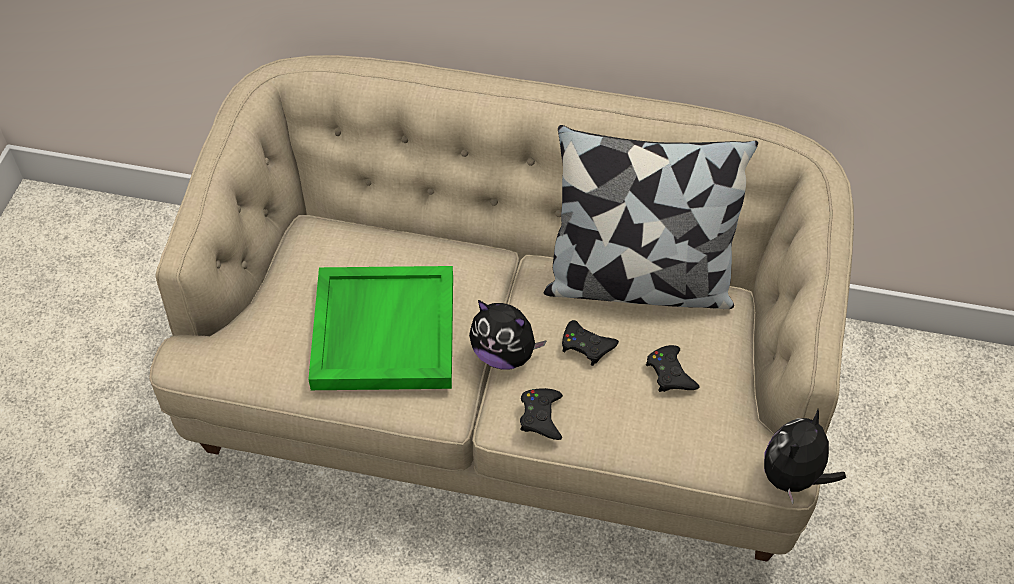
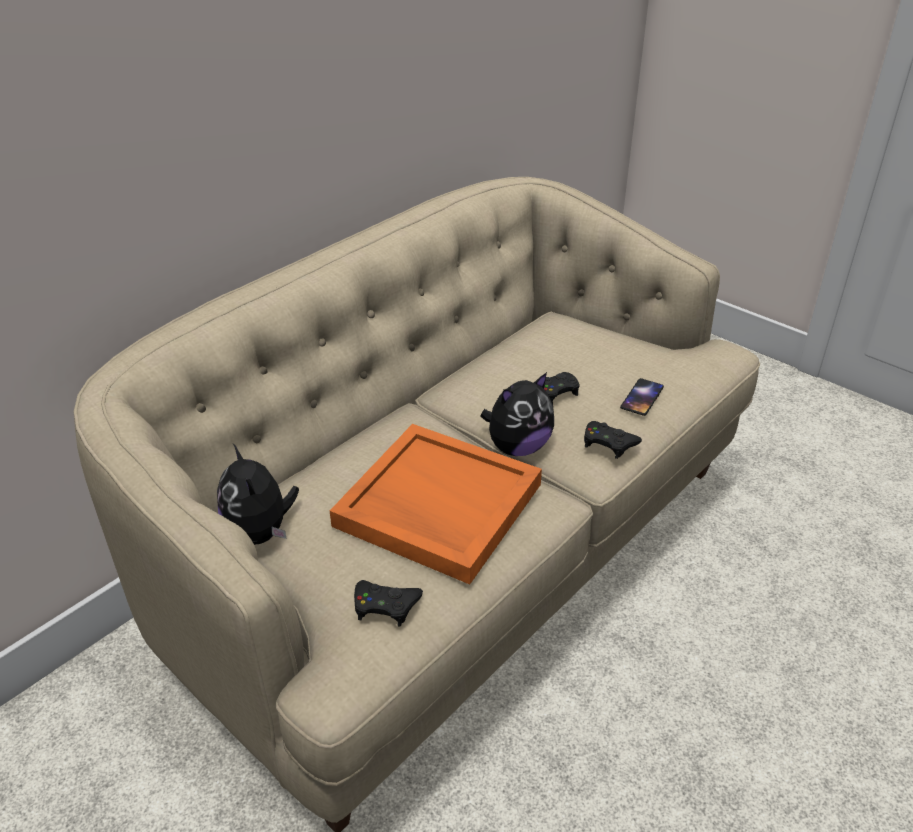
camera: 60 degrees left, 15 degrees down
green tray [308,266,453,390] -> orange tray [330,424,542,584]
pillow [544,125,758,309] -> none
black game controller [646,345,700,392] -> black game controller moved to [354,580,423,626]
plush toy [764,409,846,504] -> plush toy moved to [217,444,299,545]
none -> phone [620,378,664,416]

